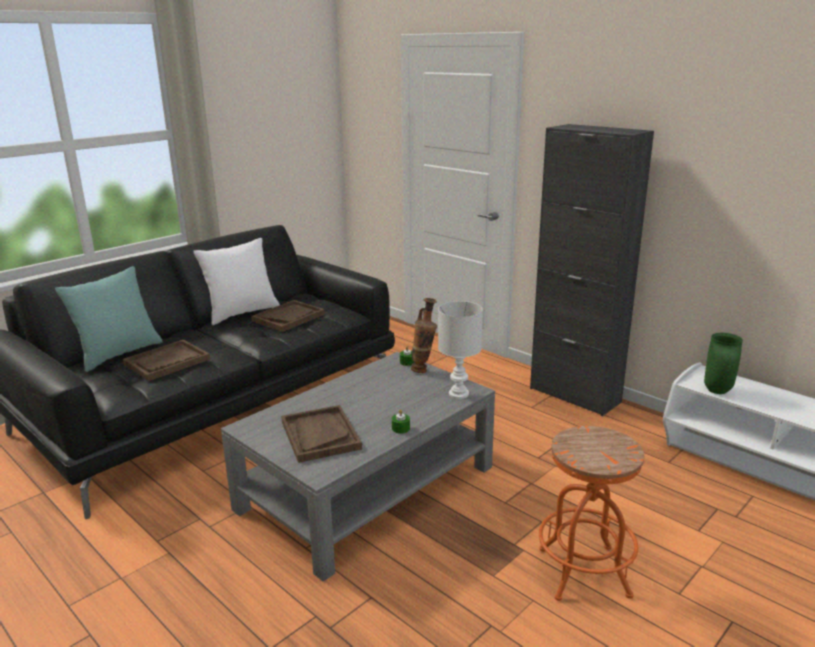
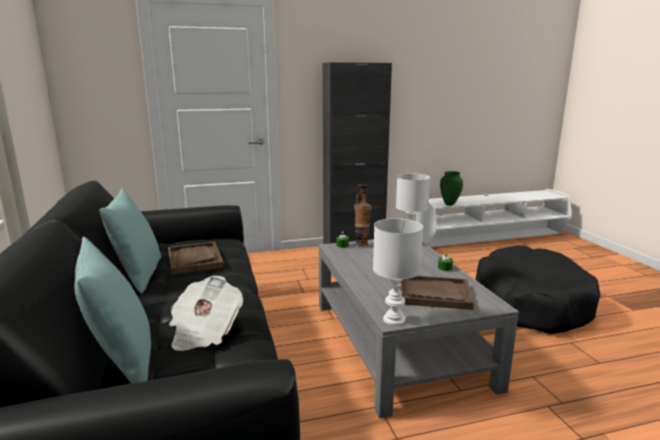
camera: 60 degrees left, 5 degrees down
brown tray [123,340,210,381] -> newspaper [169,276,243,351]
white pillow [193,238,280,325] -> turquoise pillow [99,188,161,294]
orange stool [539,426,644,601] -> black dog bed [475,245,600,334]
none -> white table lamp [373,218,423,326]

